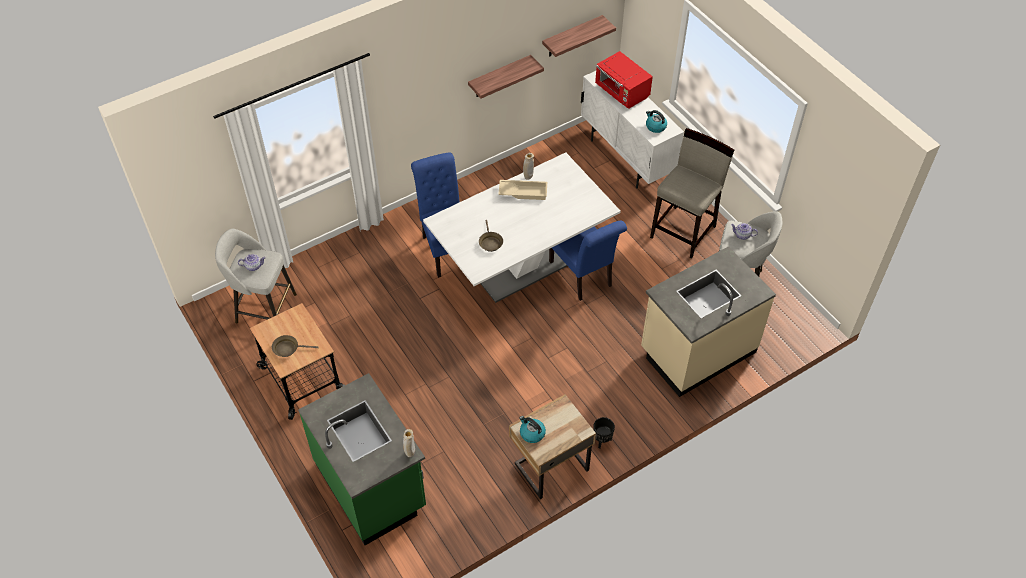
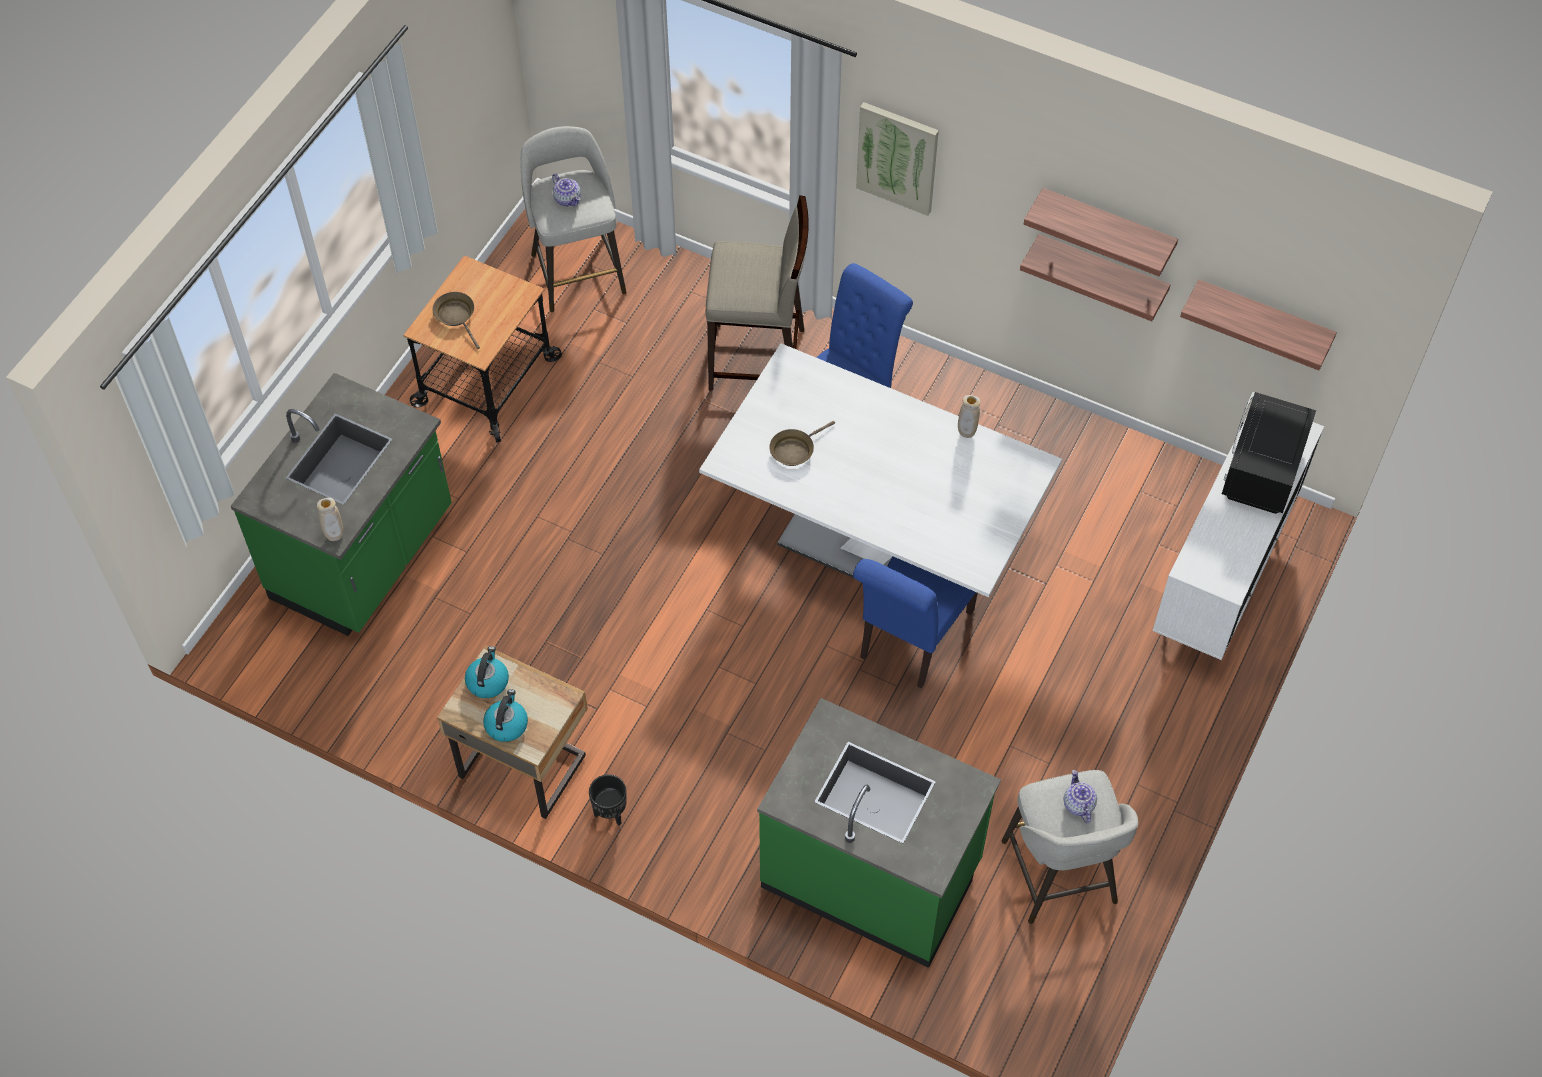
camera: 60 degrees right, 5 degrees up
beige tray [498,180,547,200] -> none
red microwave [595,51,653,108] -> black microwave [1222,392,1316,514]
beige counter [641,246,776,397] -> green counter [757,698,1001,968]
kettle [646,110,667,133] -> kettle moved to [483,689,528,742]
beige stool [650,128,734,258] -> beige stool moved to [706,195,809,391]
none -> picture [856,102,939,216]
none -> shelf [1024,188,1178,276]

